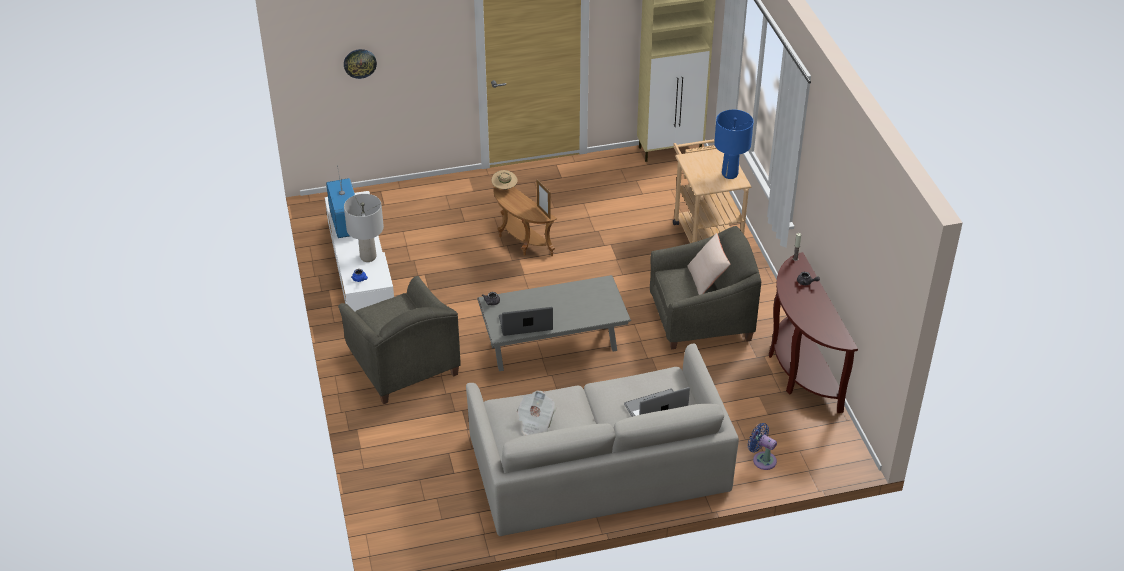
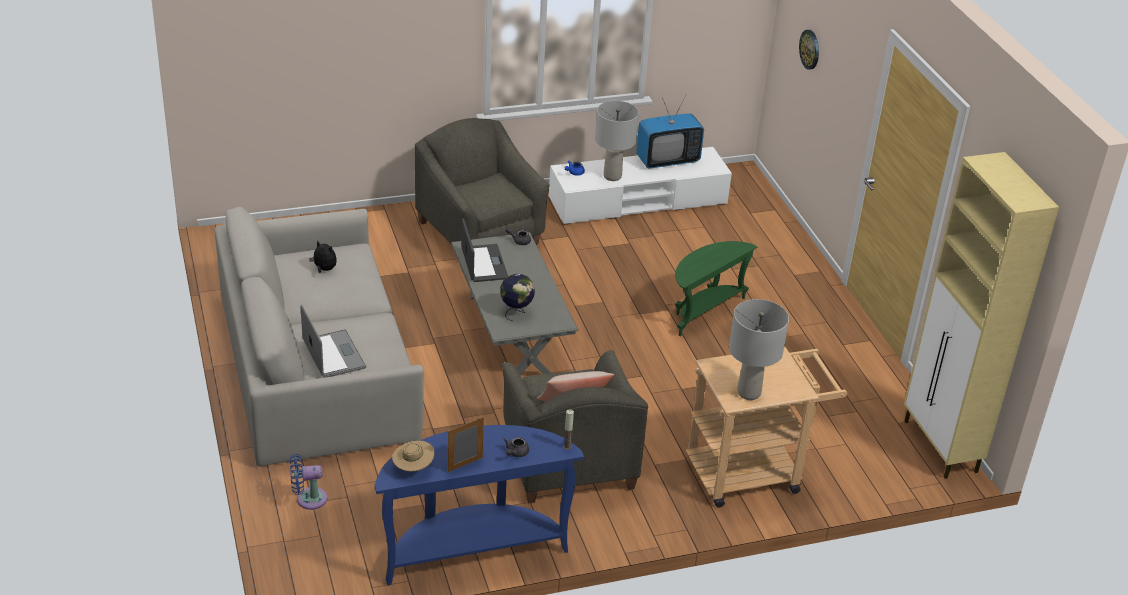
camera: 85 degrees right, 5 degrees down
grey armchair [338,276,461,404] -> grey armchair turned 90 degrees clockwise [415,118,550,245]
beige hat [491,170,518,190] -> beige hat moved to [392,439,435,472]
brown side table [493,186,557,256] -> green side table [675,241,758,336]
newspaper [517,391,556,435] -> plush toy [309,240,337,273]
picture frame [537,180,551,219] -> picture frame moved to [448,417,484,472]
blue table lamp [714,110,754,179] -> grey table lamp [729,299,789,400]
blue fan [748,423,777,470] -> blue fan turned 135 degrees counterclockwise [290,454,327,510]
brown console table [769,252,858,413] -> blue console table [375,425,584,586]
none -> globe [500,274,535,321]

